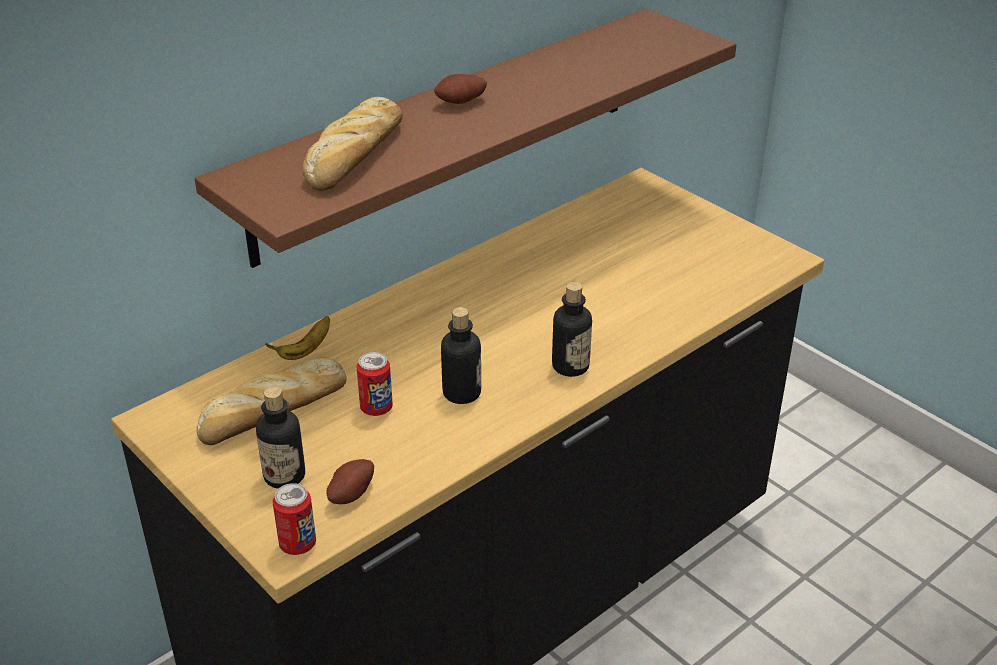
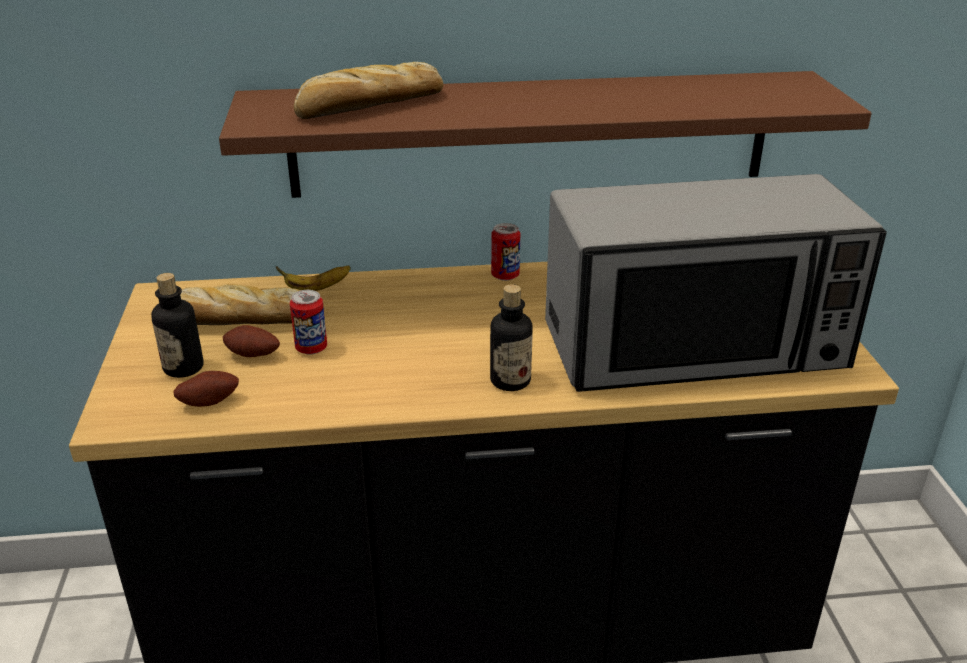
camera: 35 degrees right, 5 degrees down
can [273,483,316,555] -> can moved to [491,223,520,281]
potato [434,74,487,104] -> potato moved to [223,325,280,357]
bottle [441,307,481,404] -> none
none -> microwave [545,174,887,392]

